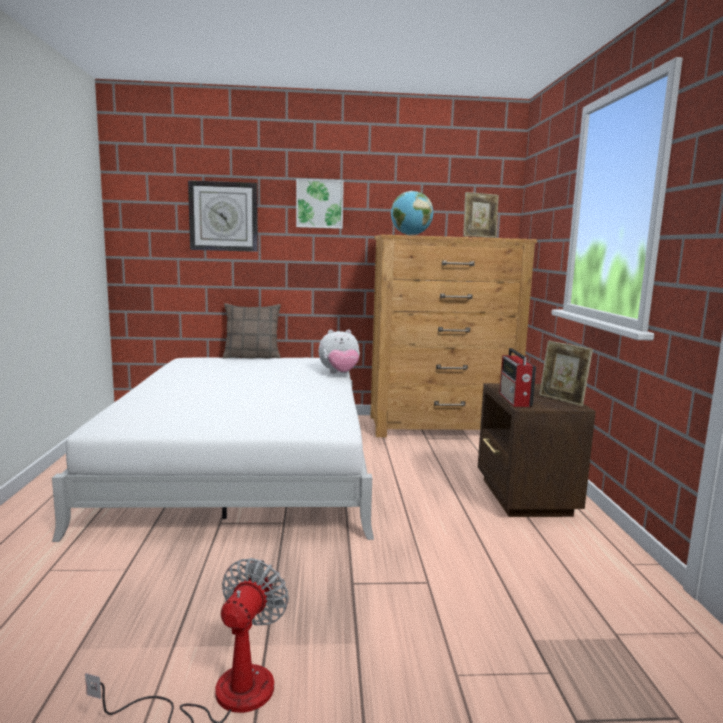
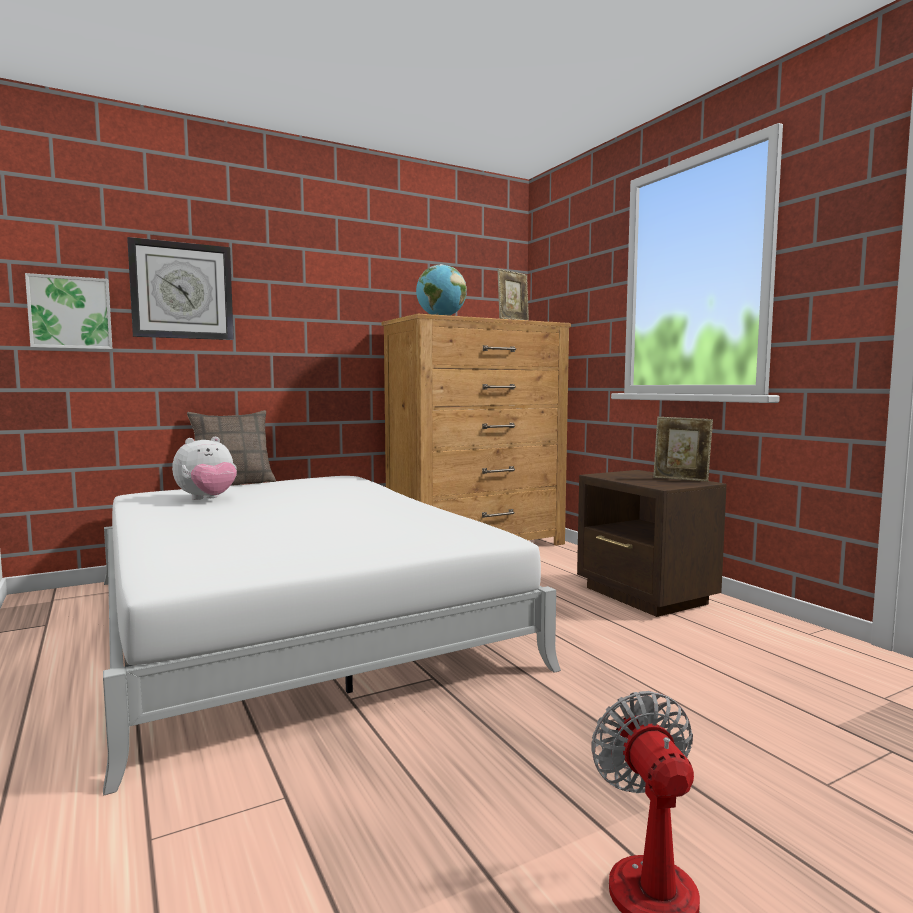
camera: 25 degrees left, 5 degrees down
picture [296,179,344,229] -> picture moved to [25,273,112,350]
plush toy [319,329,360,373] -> plush toy moved to [172,437,237,500]
radio [499,348,536,407] -> none

